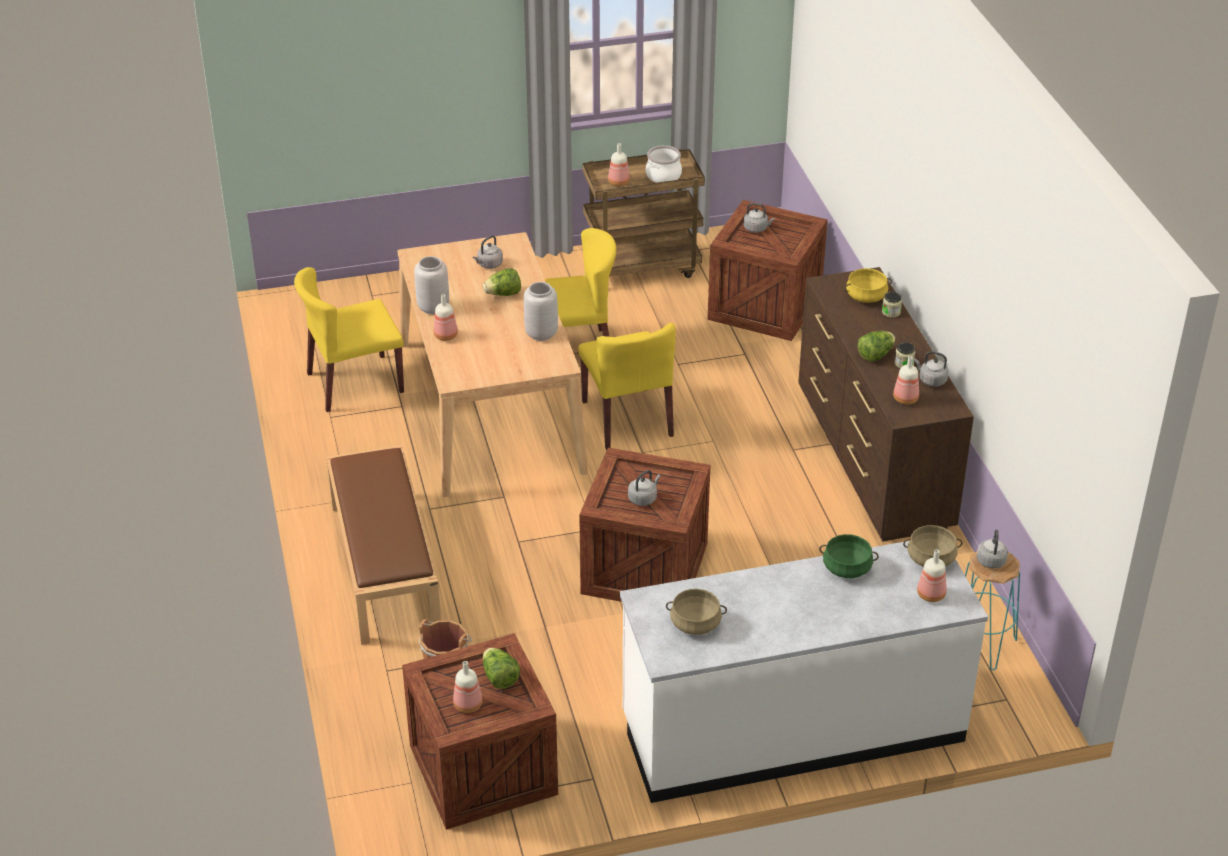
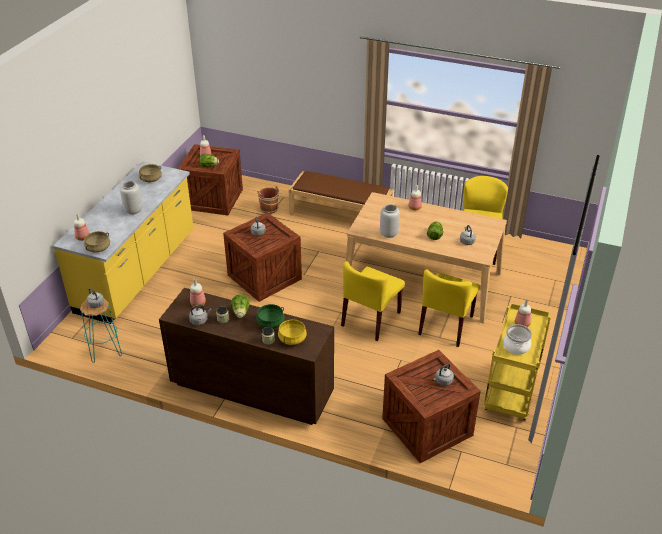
camera: 125 degrees right, 0 degrees up
grey vase [414,256,449,315] -> grey vase moved to [120,181,142,215]
yellow chair [578,323,676,450] -> yellow chair turned 75 degrees counterclockwise [341,261,405,341]
brown cart [583,149,705,284] -> yellow cart [484,303,551,421]
white counter [620,541,988,803] -> yellow counter [53,162,194,324]
green cooking pot [819,534,879,578] -> green cooking pot moved to [256,304,284,329]

